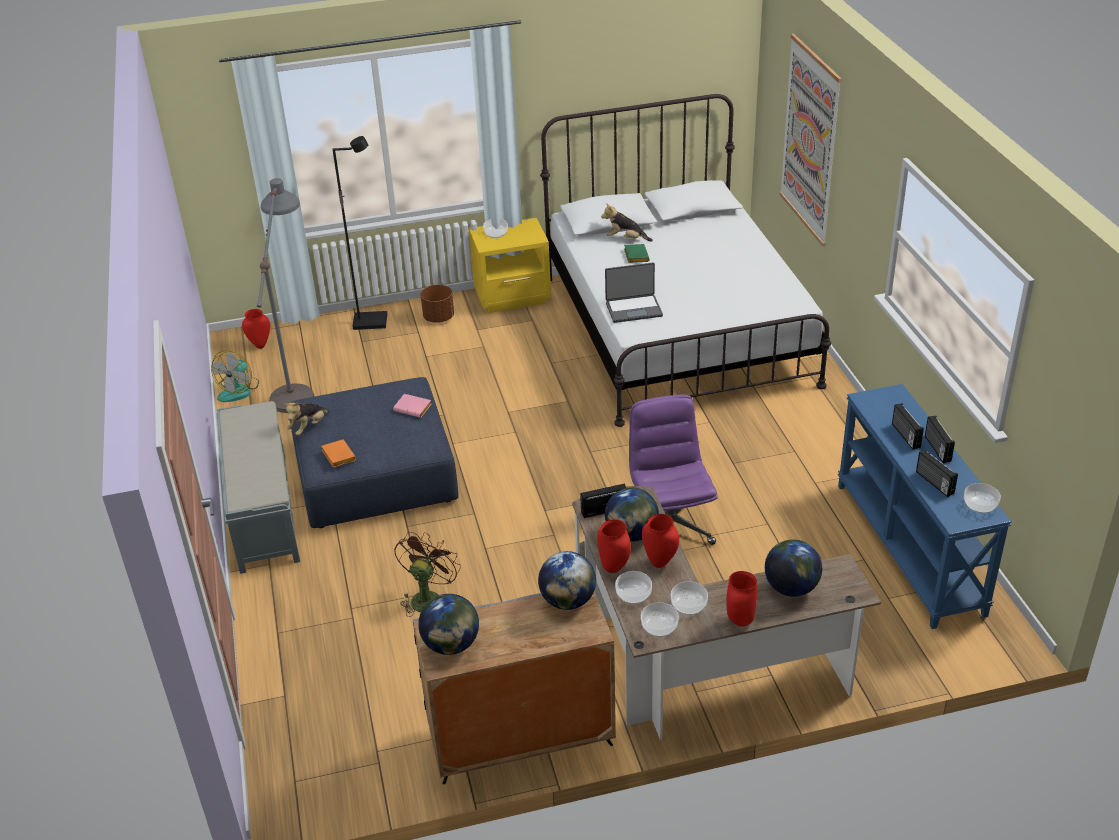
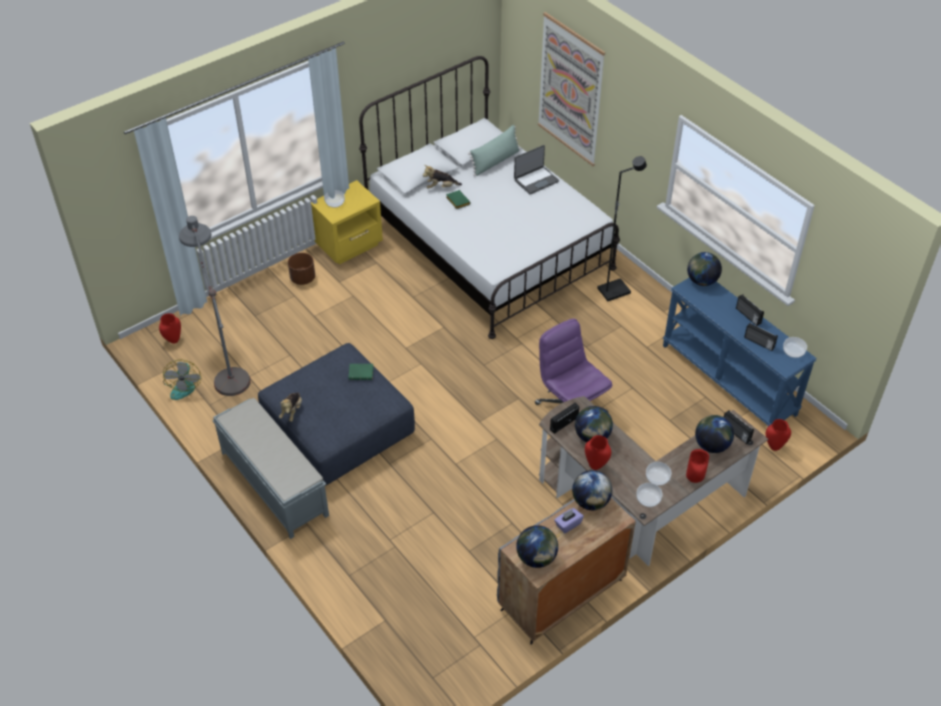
camera: 25 degrees left, 10 degrees up
orange book [321,440,356,467] -> none
black floor lamp [332,136,387,330] -> black floor lamp moved to [597,156,647,301]
pink book [393,394,431,418] -> green book [348,364,374,380]
brown fan [394,532,461,617] -> none
laptop [605,262,663,323] -> laptop moved to [514,145,559,194]
bowl [615,571,652,604] -> none
red vase [642,514,679,568] -> red vase moved to [766,419,791,451]
radio [892,403,924,450] -> radio moved to [724,410,754,444]
none -> green pillow [468,125,520,176]
none -> purple tissue box [554,508,584,533]
none -> globe [687,252,722,286]

